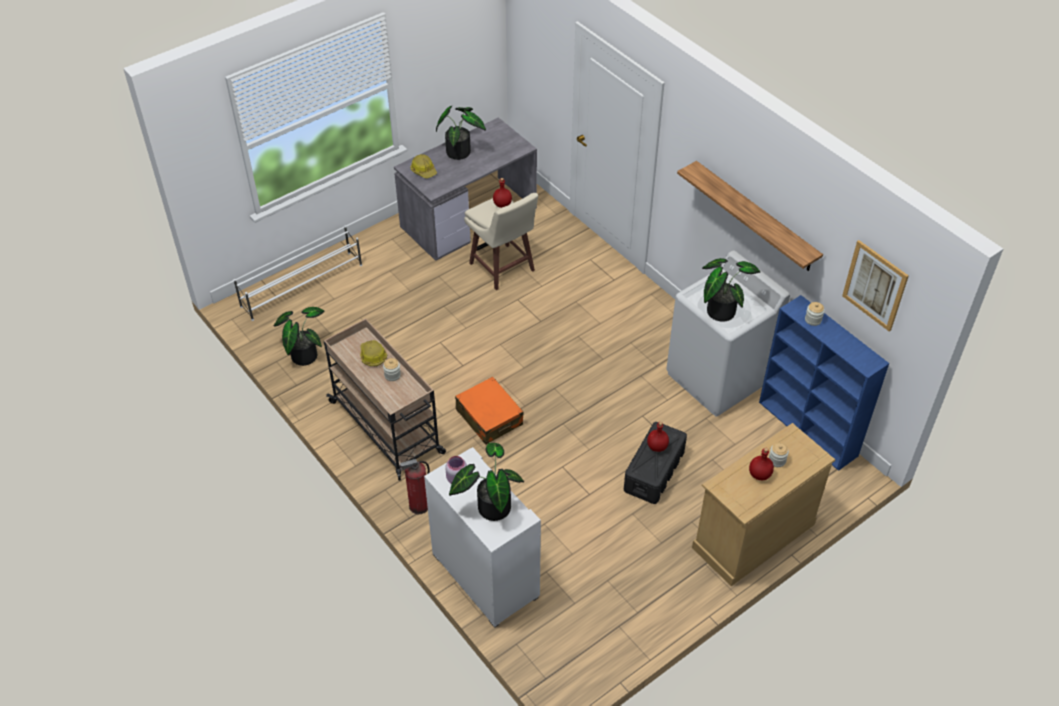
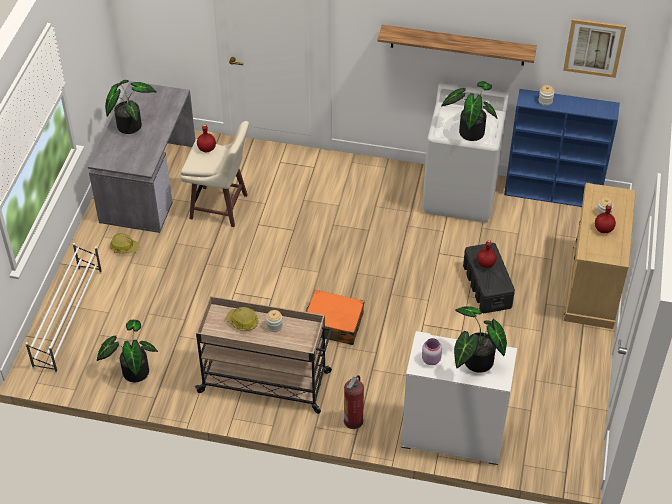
camera: 40 degrees left, 0 degrees up
hard hat [411,154,437,178] -> hard hat moved to [110,233,140,254]

